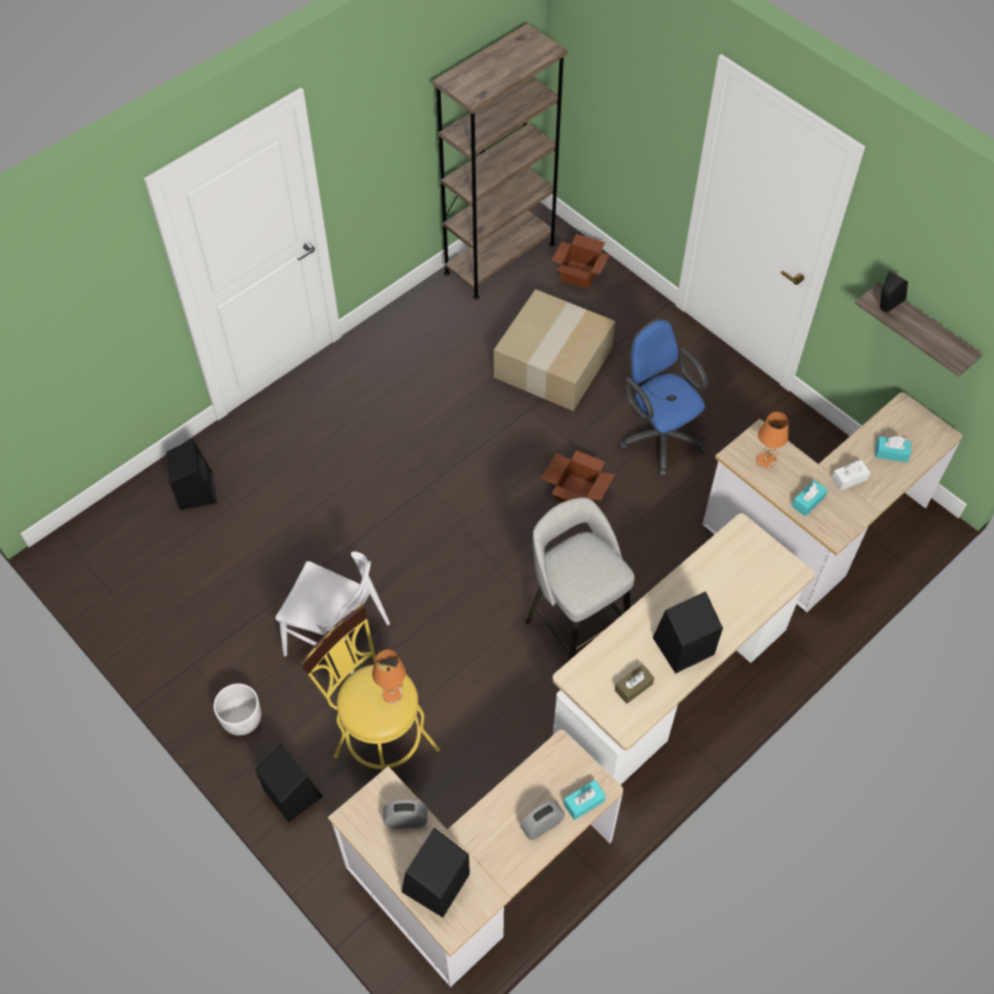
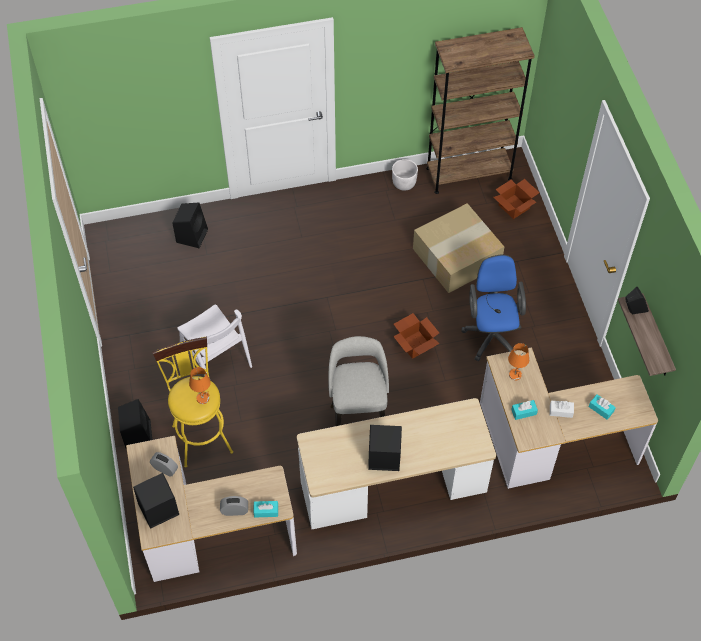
camera: 30 degrees right, 0 degrees up
white planter [213,683,261,736] -> white planter moved to [392,159,418,191]
brown tissue box [615,664,655,704] -> none

